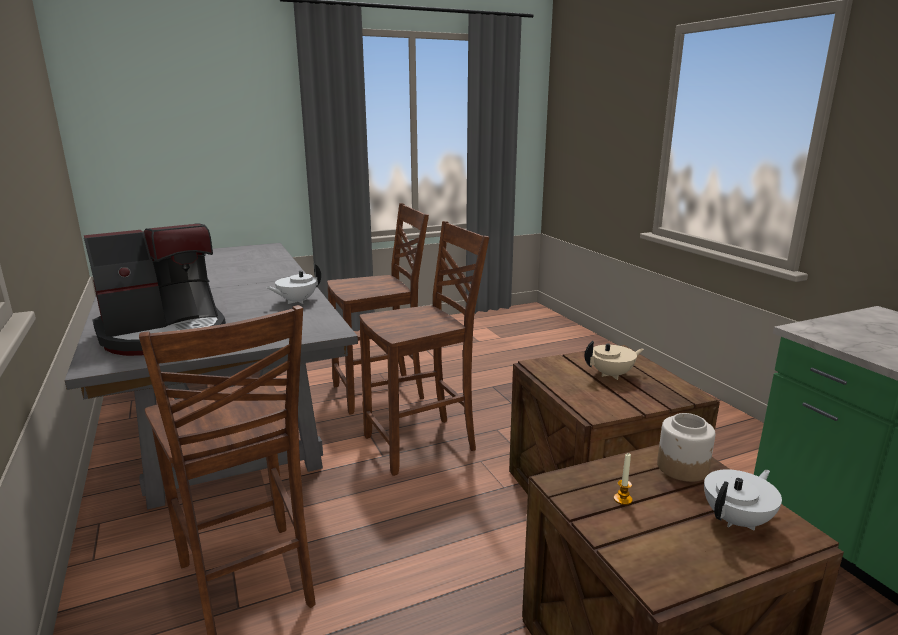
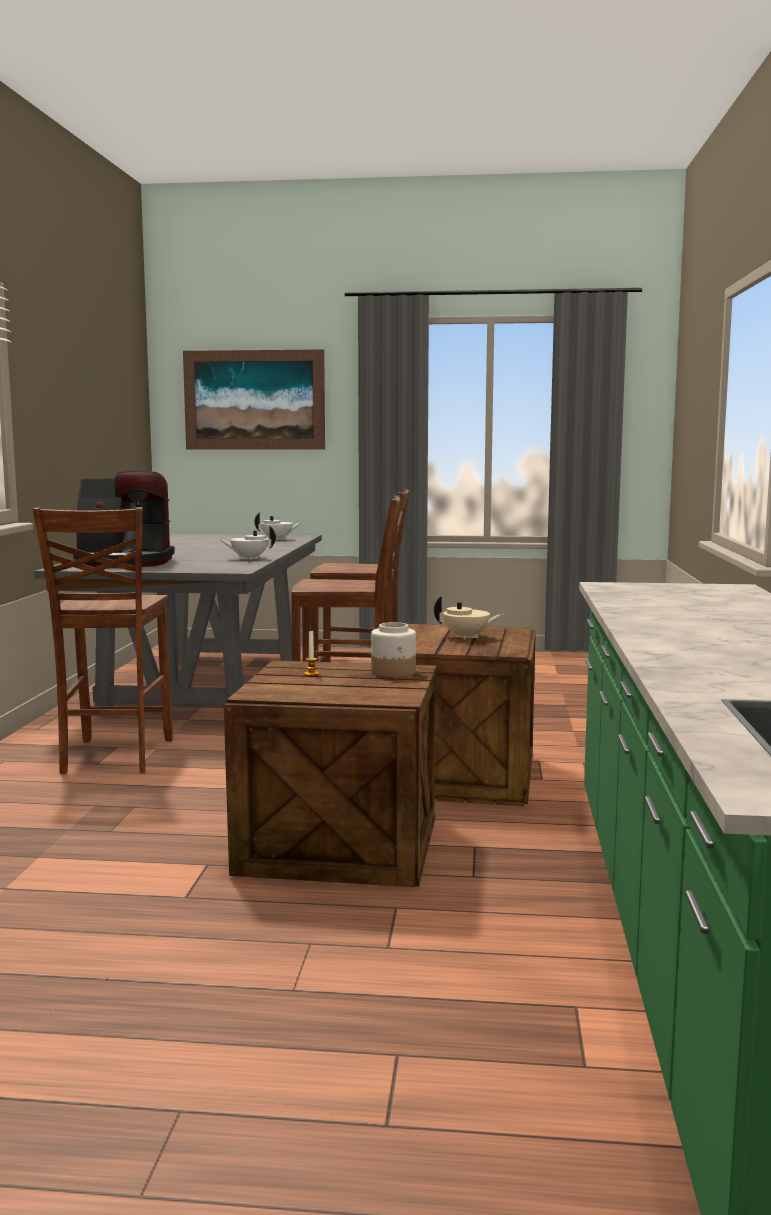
camera: 30 degrees right, 10 degrees down
white teapot [704,469,782,531] -> white teapot moved to [254,512,301,540]
none -> picture [183,349,325,450]

